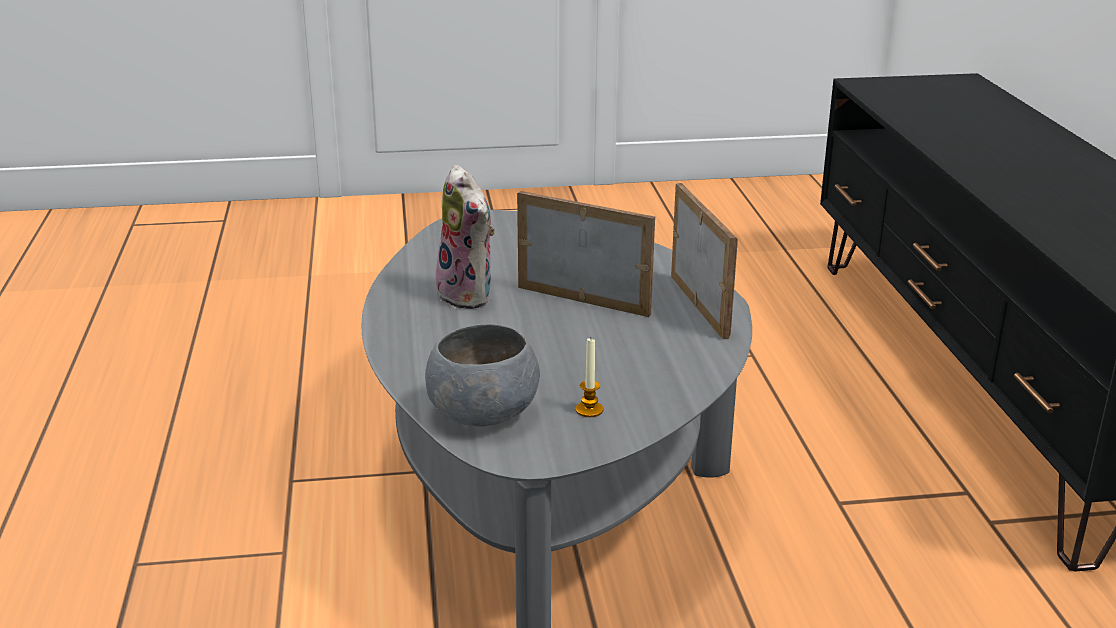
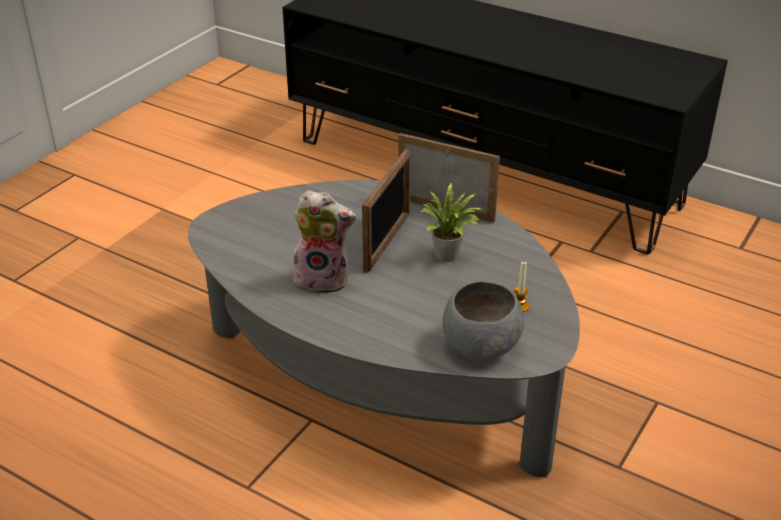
camera: 50 degrees left, 10 degrees up
picture frame [517,191,655,317] -> picture frame turned 135 degrees clockwise [362,150,410,273]
none -> potted plant [421,183,485,262]

